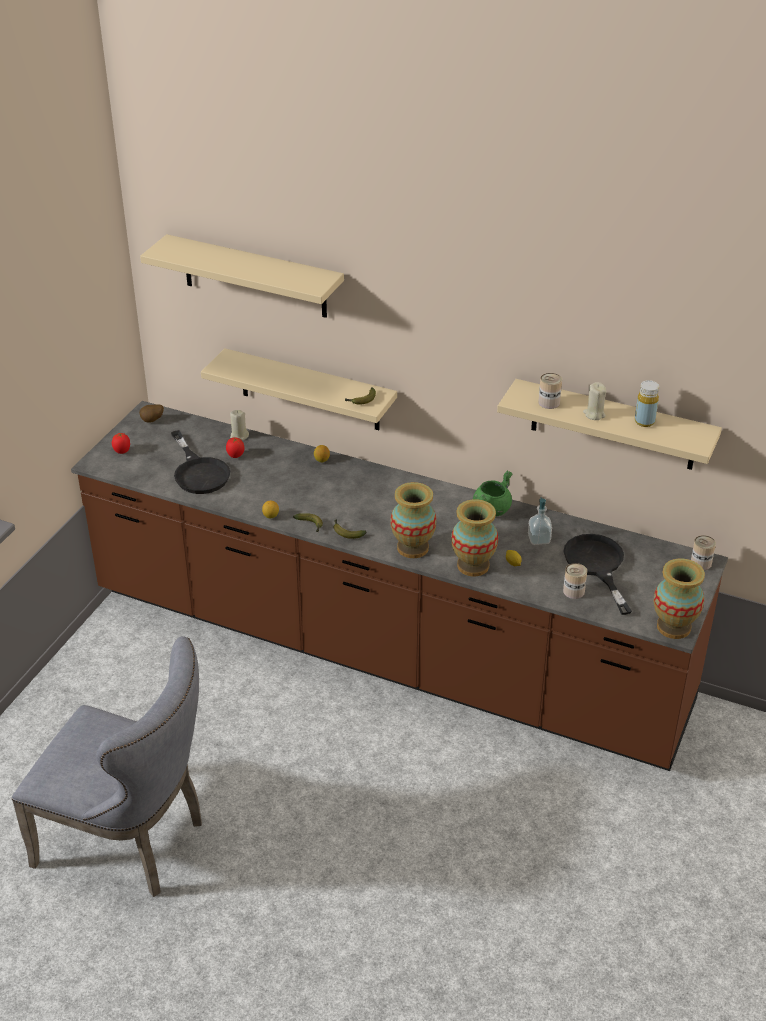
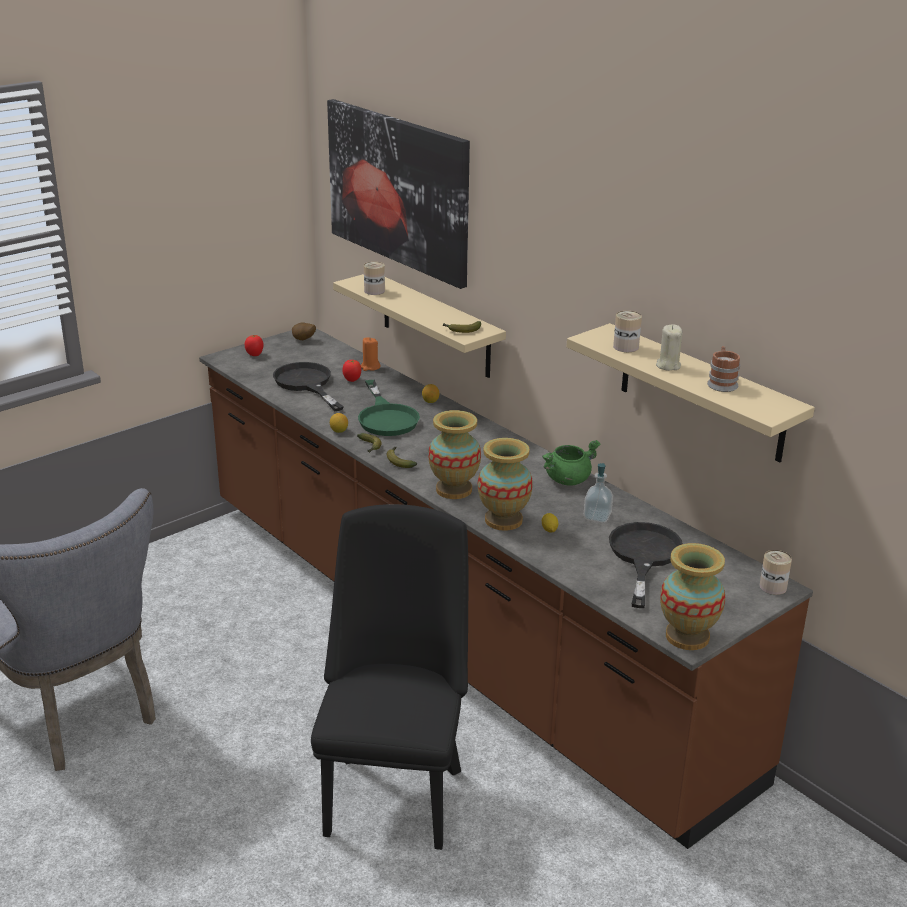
camera: 25 degrees right, 10 degrees down
beige shelf [140,234,344,318] -> picture [327,99,470,289]
black frying pan [171,430,230,494] -> black frying pan turned 150 degrees clockwise [273,362,344,412]
beige candle [230,410,249,440] -> orange candle [361,337,381,371]
can [563,563,587,599] -> can moved to [364,262,385,295]
yellow bottle [635,380,659,427] -> mug [707,346,740,392]
none -> black chair [311,504,468,850]
none -> green frying pan [358,380,420,436]

